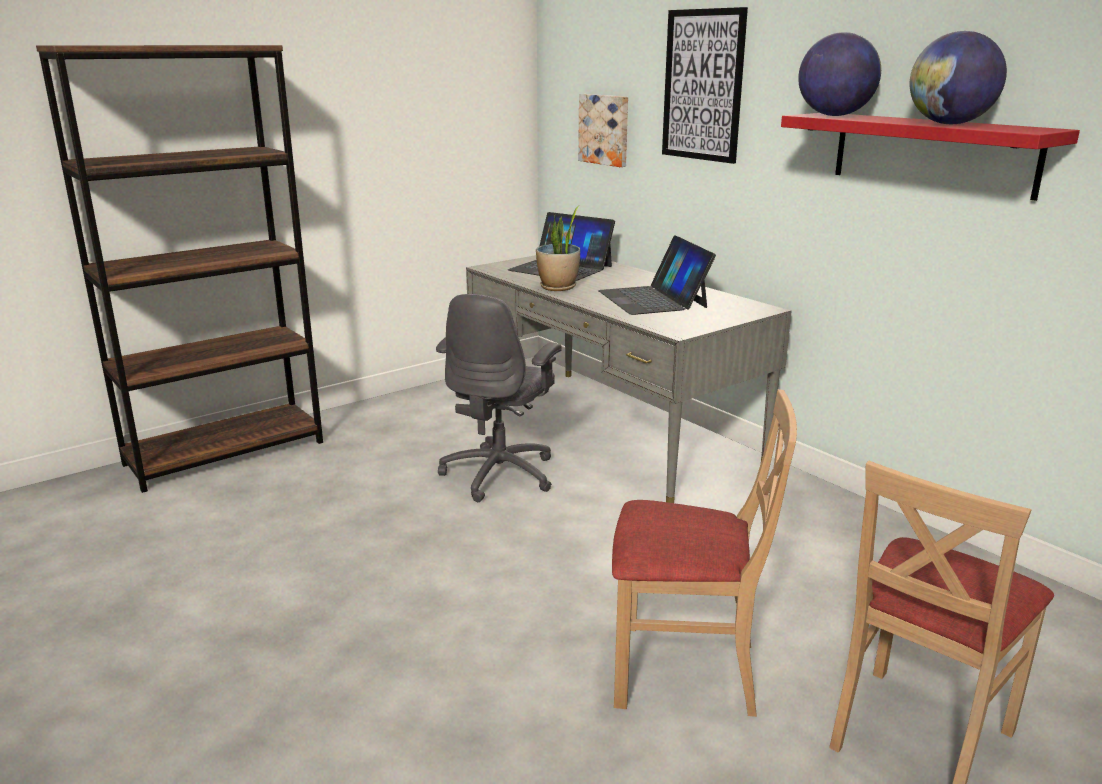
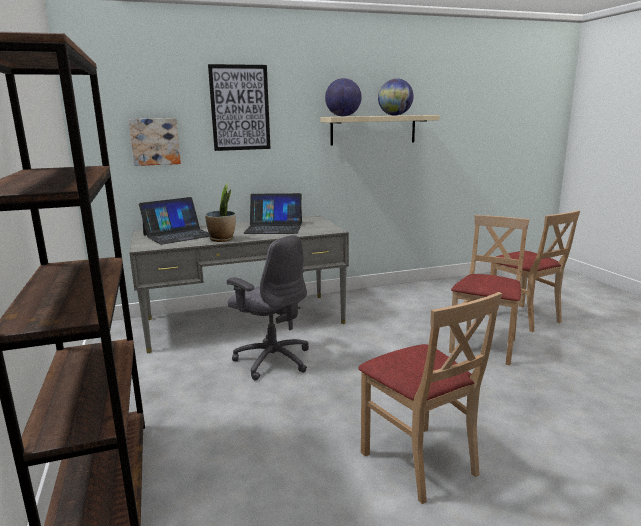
camera: 70 degrees left, 5 degrees down
red shelf [781,113,1080,201] -> beige shelf [320,115,440,146]
none -> beige chair [358,292,502,504]

